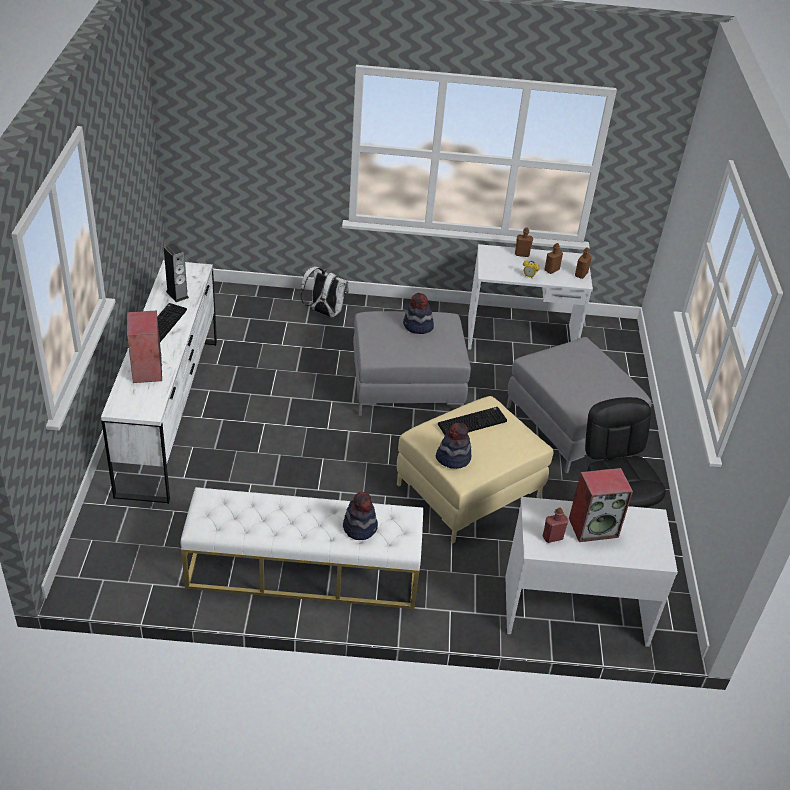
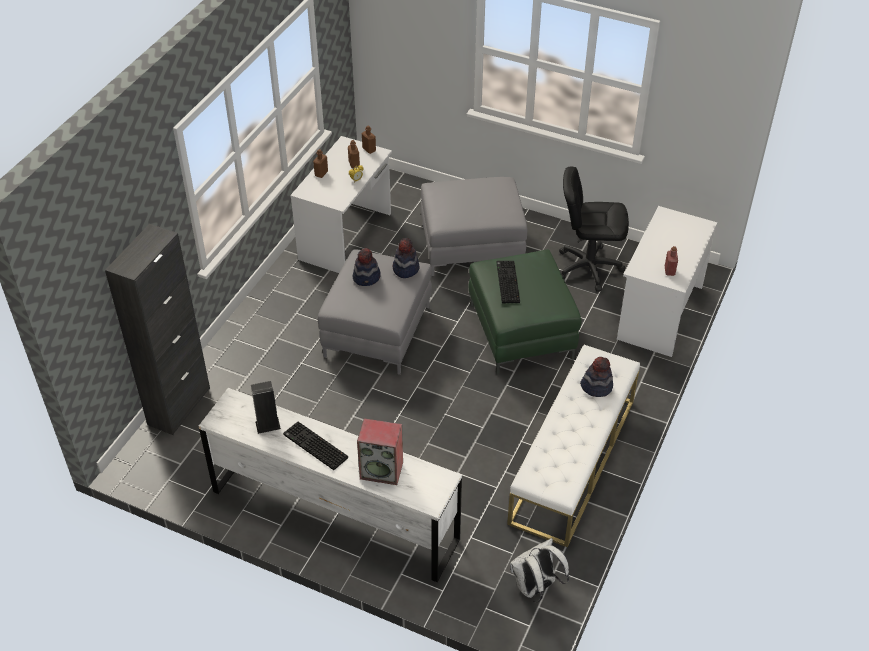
camera: 65 degrees left, 5 degrees up
white backpack [300,267,349,318] -> white backpack moved to [510,538,569,603]
beige ottoman [397,396,554,543] -> green ottoman [469,249,582,374]
hat [436,423,471,469] -> hat moved to [393,238,420,278]
speaker [569,468,633,542] -> none
none -> black cabinet [105,224,210,435]

